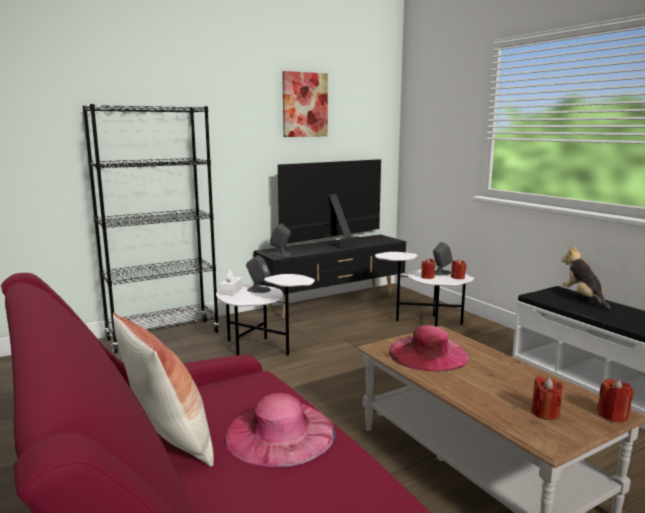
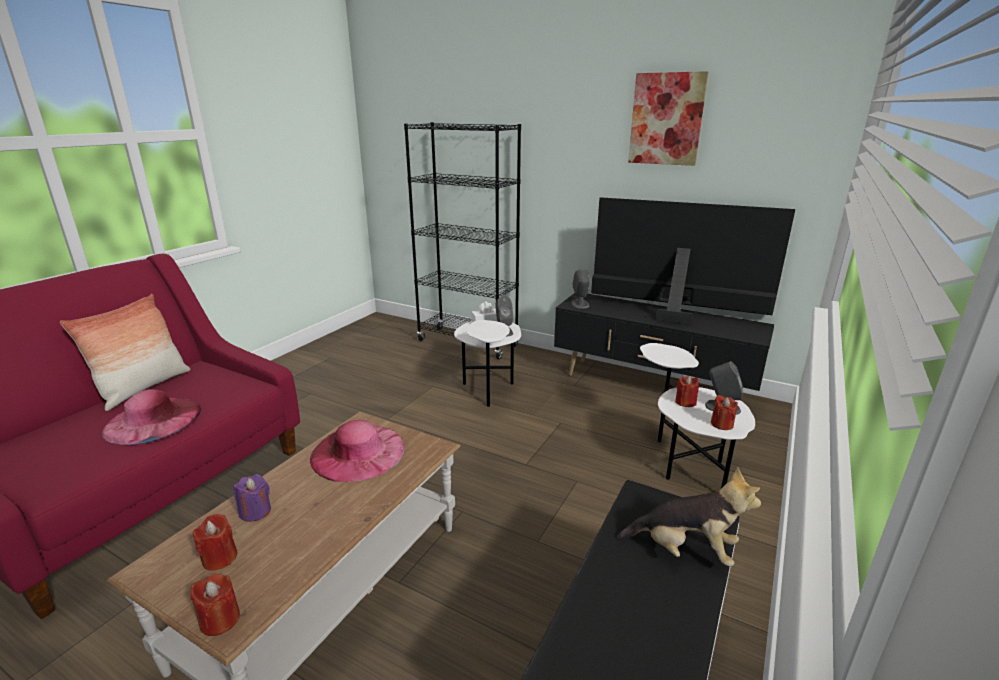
camera: 60 degrees right, 10 degrees up
plush toy [561,246,611,310] -> plush toy turned 60 degrees clockwise [617,467,761,566]
none -> purple candle [233,474,271,522]

